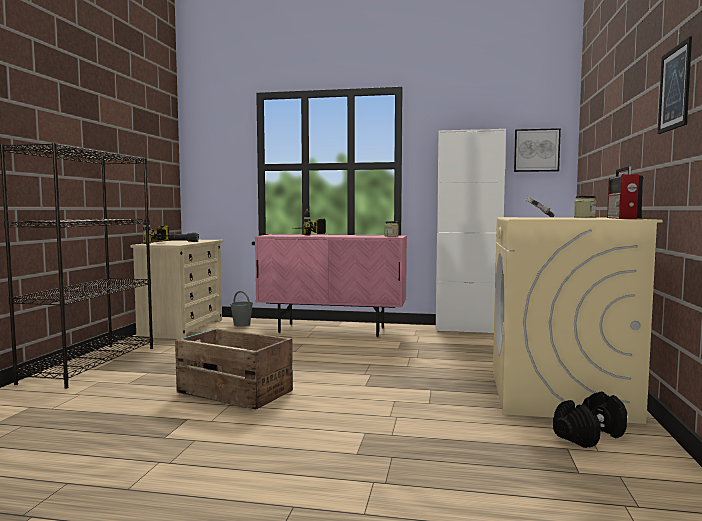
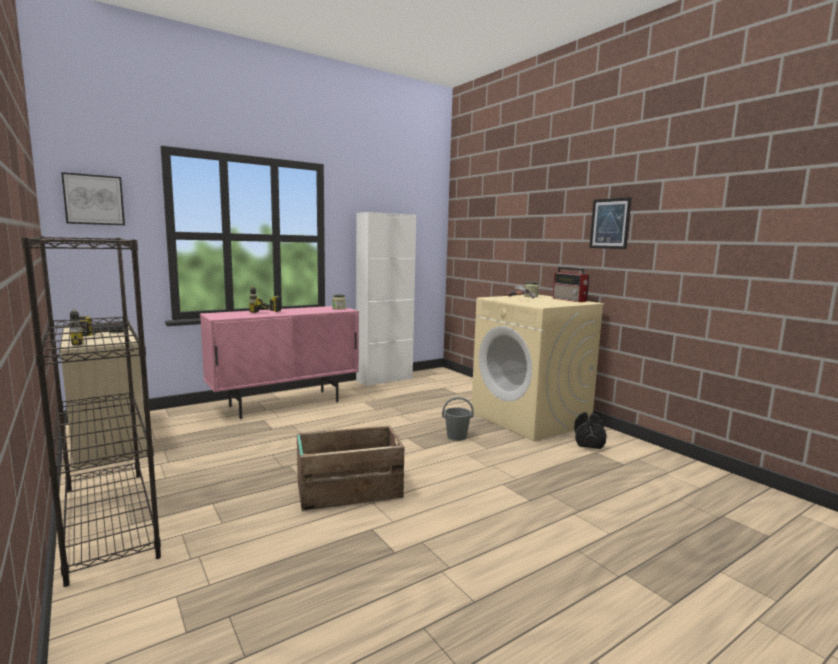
camera: 45 degrees left, 5 degrees up
grey bucket [230,291,253,327] -> grey bucket moved to [442,397,474,441]
picture [514,128,561,172] -> picture moved to [61,172,125,225]

